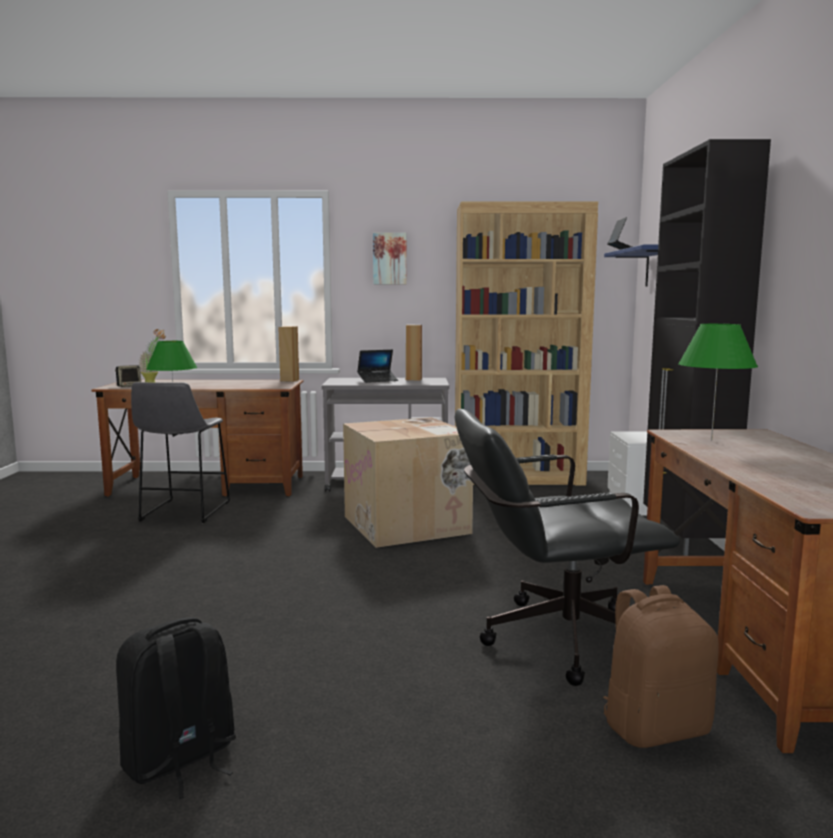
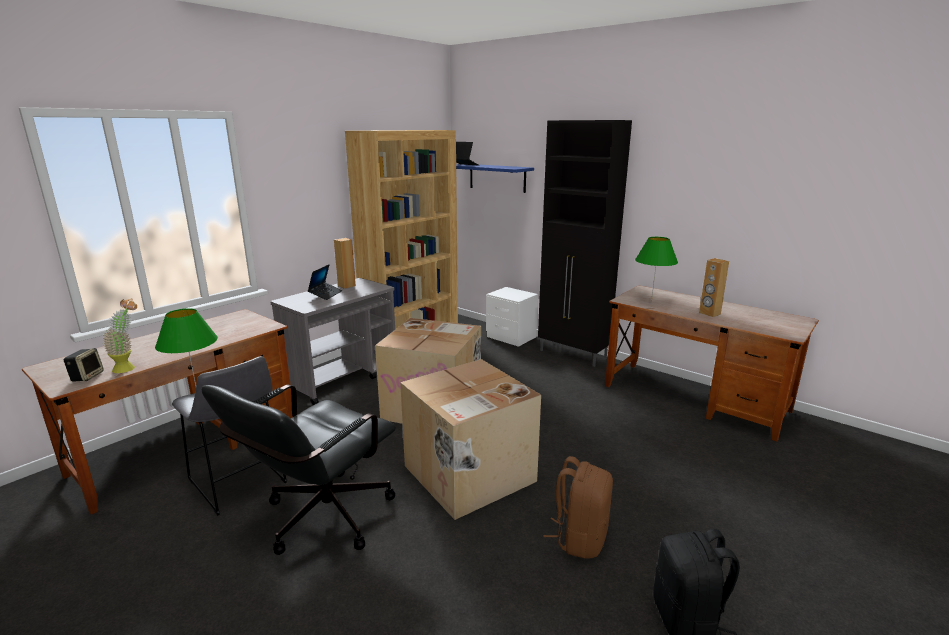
camera: 50 degrees left, 10 degrees up
brown speaker [278,326,299,382] -> brown speaker moved to [699,258,729,317]
picture [373,233,407,284] -> none
black office chair [455,409,680,686] -> black office chair moved to [201,384,396,555]
brown backpack [603,585,719,748] -> brown backpack moved to [543,456,613,559]
none -> cardboard box [400,359,541,520]

